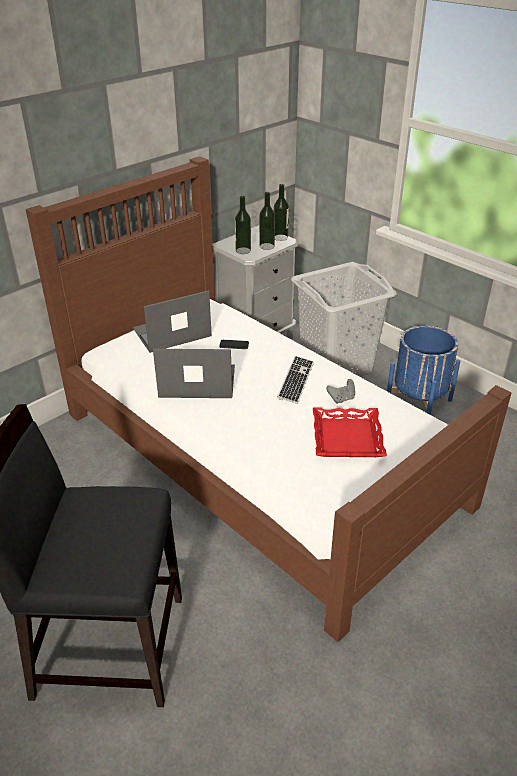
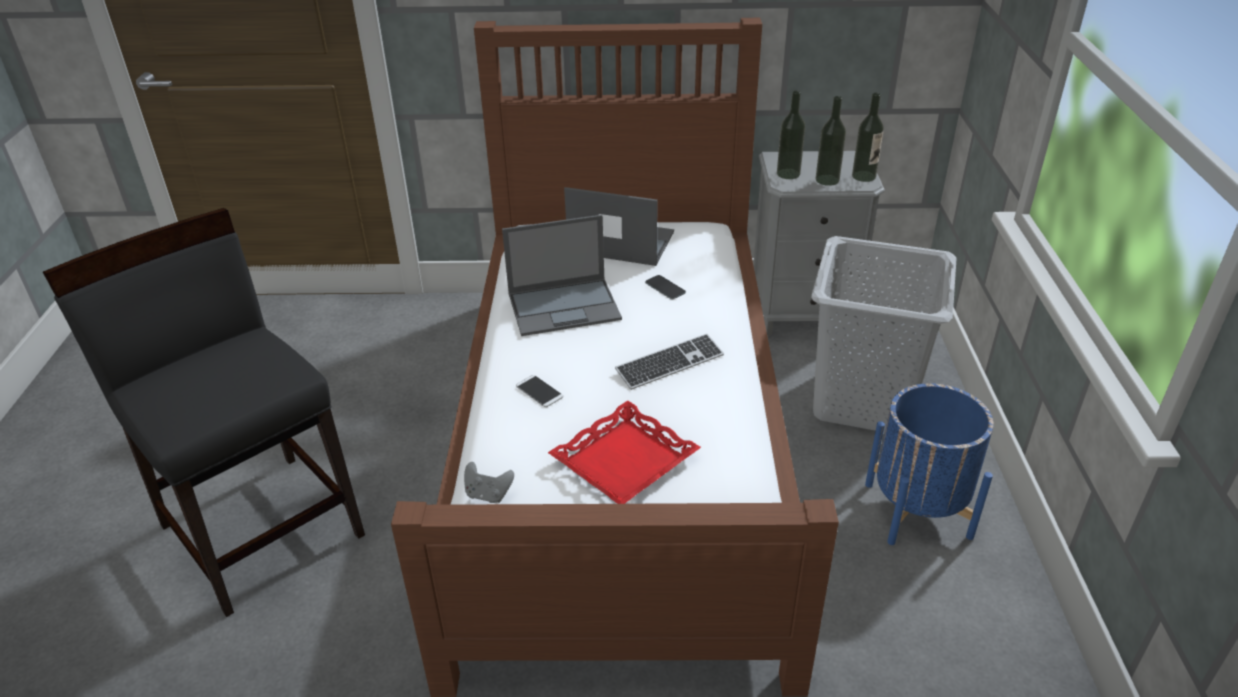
camera: 45 degrees right, 0 degrees up
laptop [153,349,235,398] -> laptop turned 120 degrees clockwise [502,215,622,336]
grey game controller [326,379,355,404] -> grey game controller moved to [464,462,514,503]
none -> phone [516,375,563,407]

